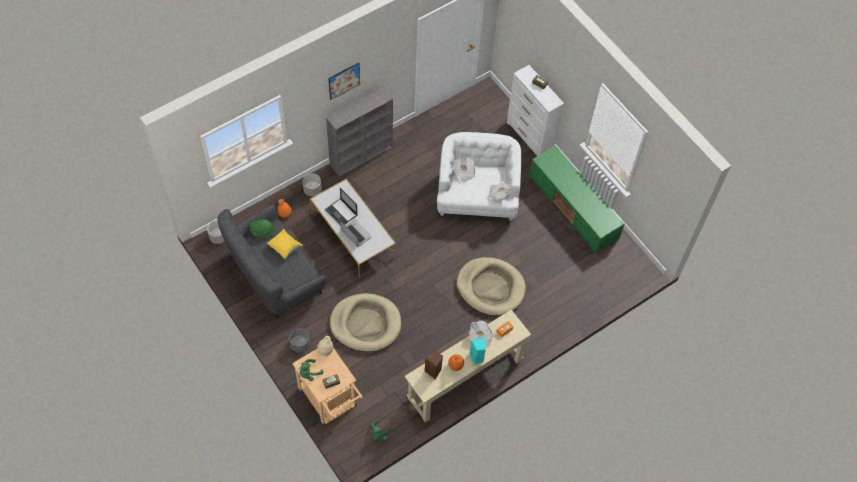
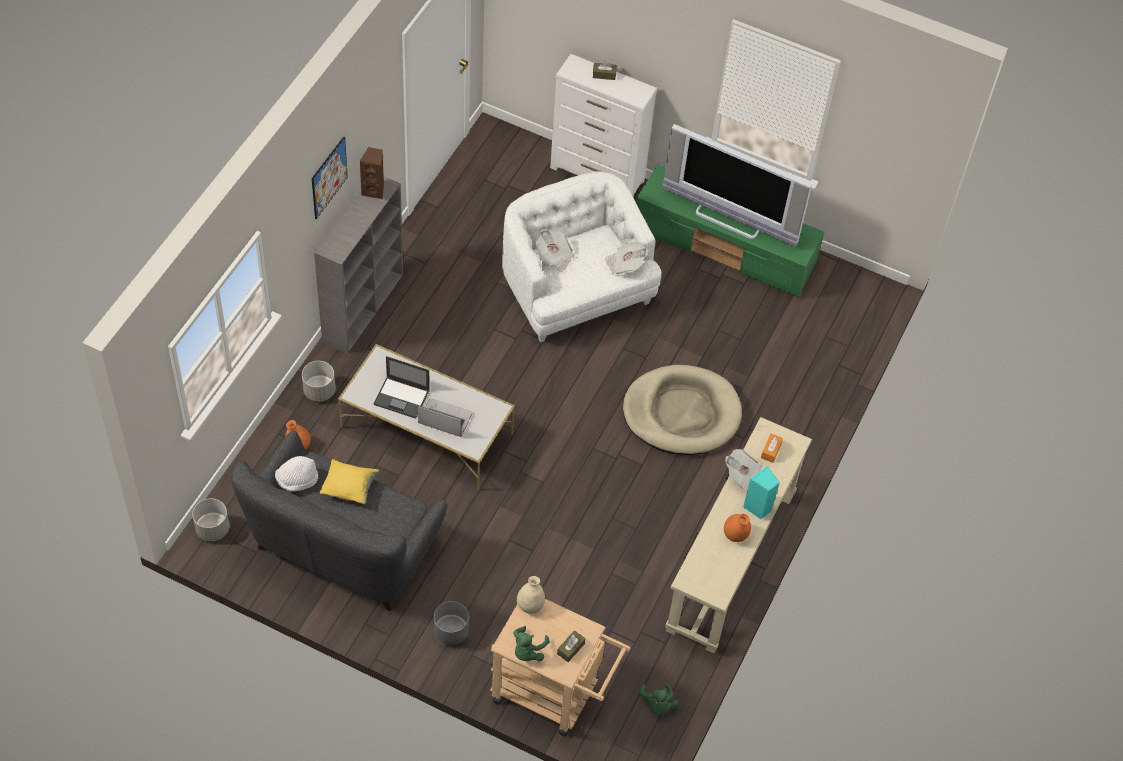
camera: 30 degrees left, 5 degrees down
green hat [250,219,275,238] -> white hat [275,456,318,492]
beige dog bed [330,293,401,352] -> none
brown speaker [425,351,443,379] -> brown speaker moved to [360,147,384,199]
none -> television [662,124,812,246]

